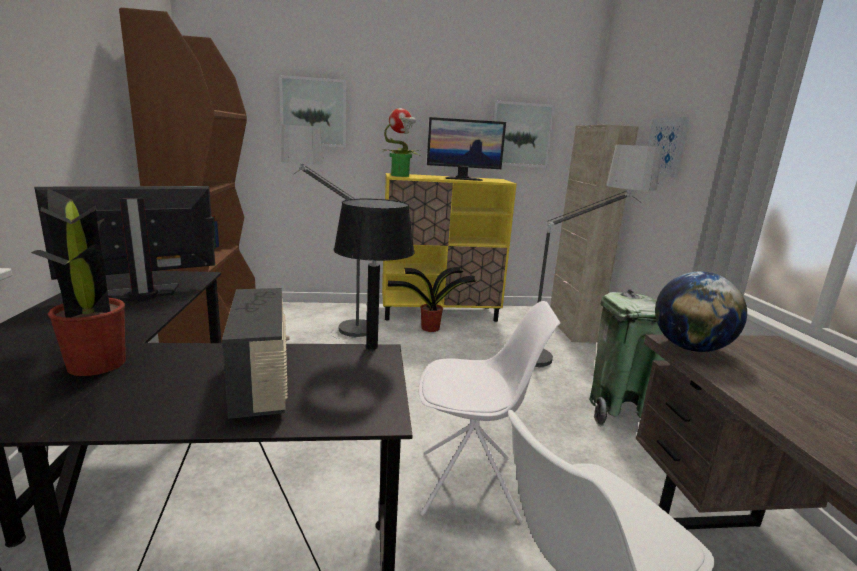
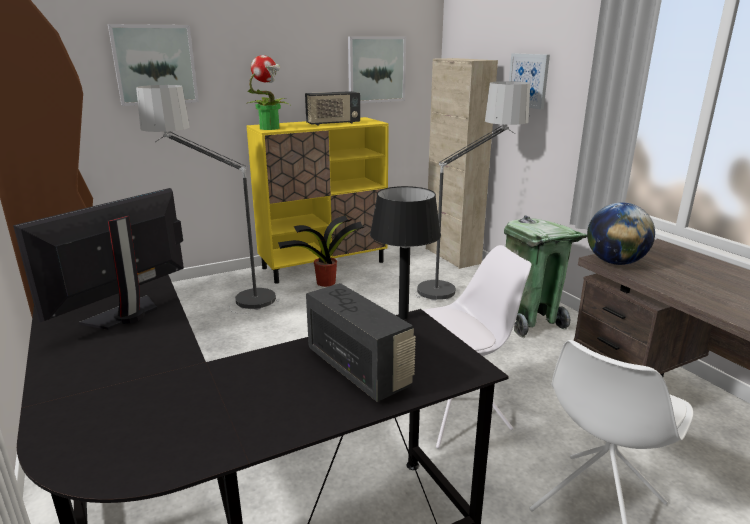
camera: 20 degrees left, 5 degrees up
potted plant [31,188,126,376] -> none
monitor [427,117,506,181] -> radio [305,91,360,126]

